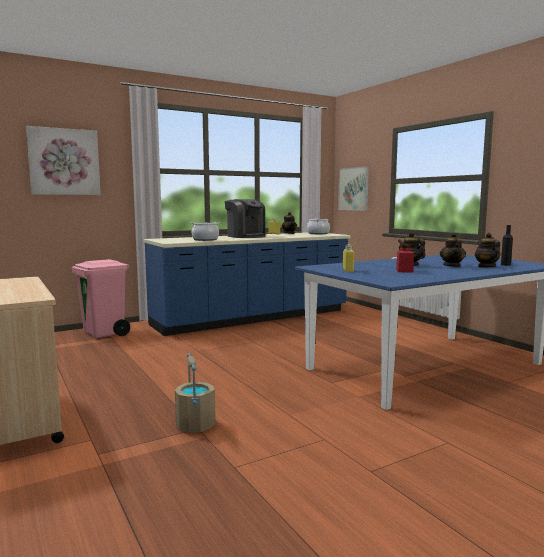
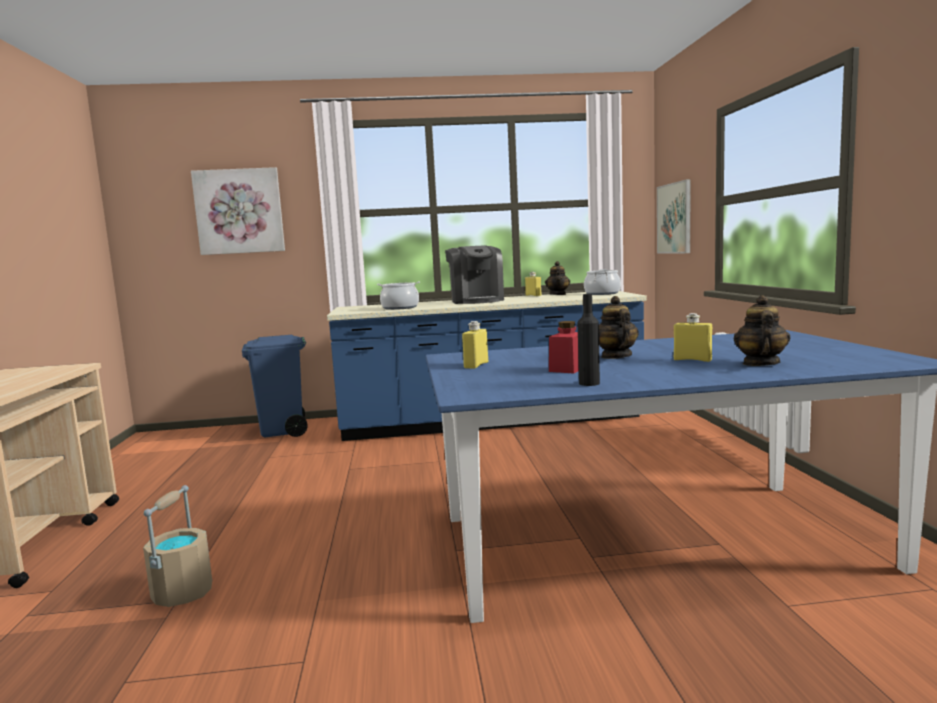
camera: 25 degrees right, 0 degrees up
pink trash can [72,259,130,338] -> blue trash can [242,335,308,437]
teapot [440,232,466,267] -> yellow bottle [674,313,712,362]
black bottle [501,225,513,266] -> black bottle moved to [578,294,600,386]

